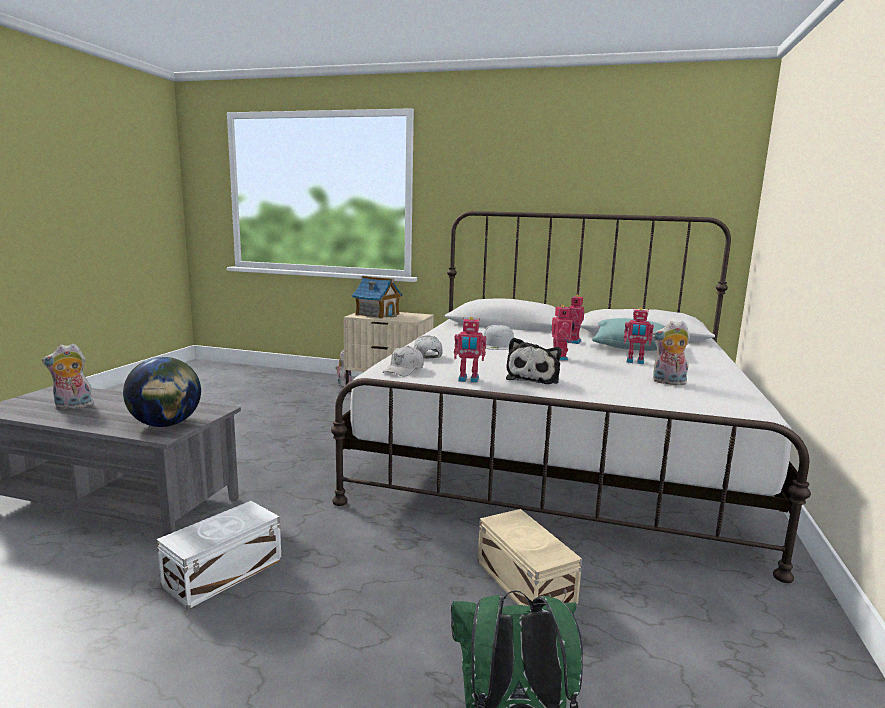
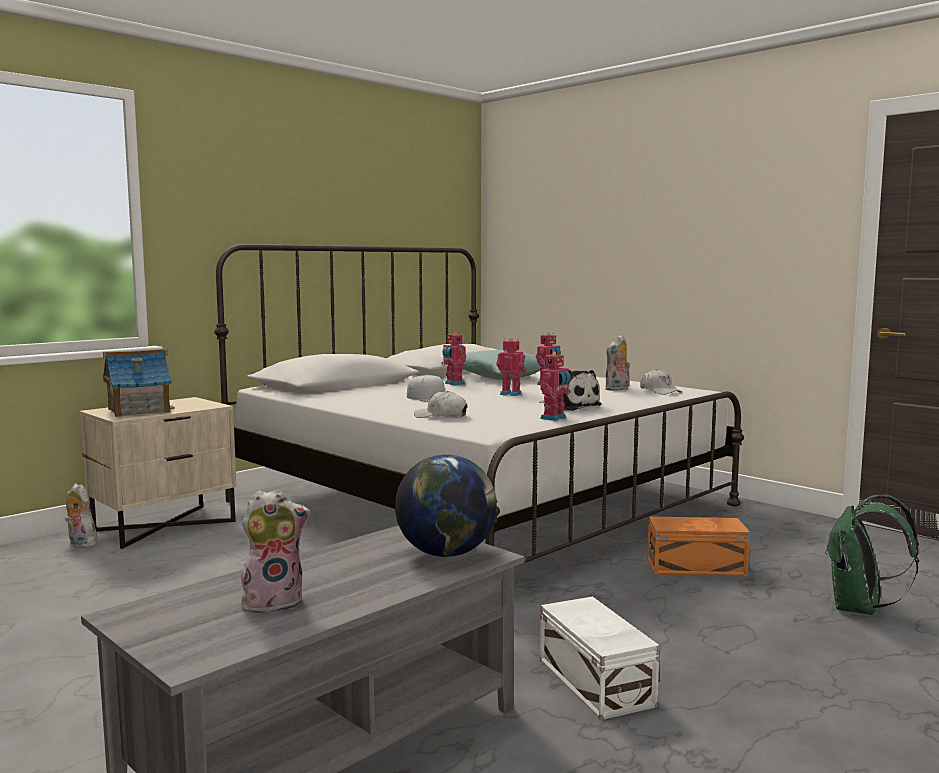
camera: 60 degrees left, 5 degrees down
plush toy [42,344,94,410] -> plush toy turned 120 degrees counterclockwise [241,489,310,613]
white cap [382,346,424,376] -> white cap moved to [640,369,682,395]
beige storage box [478,509,582,607] -> orange storage box [647,516,750,577]

